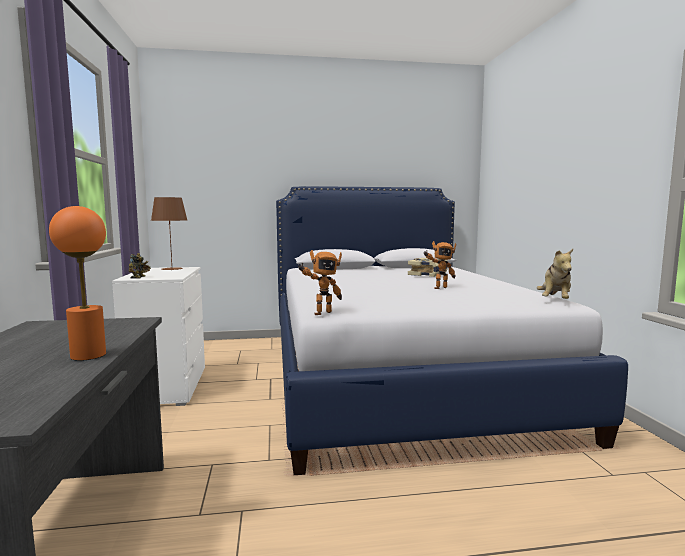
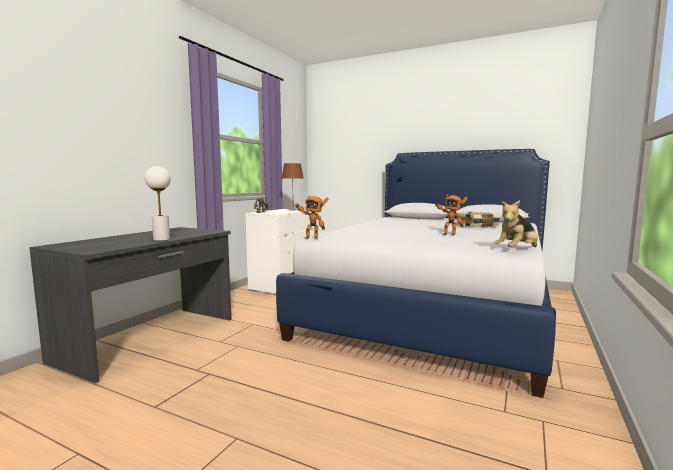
camera: 35 degrees right, 0 degrees up
orange table lamp [49,206,106,361] -> white table lamp [145,166,171,241]

